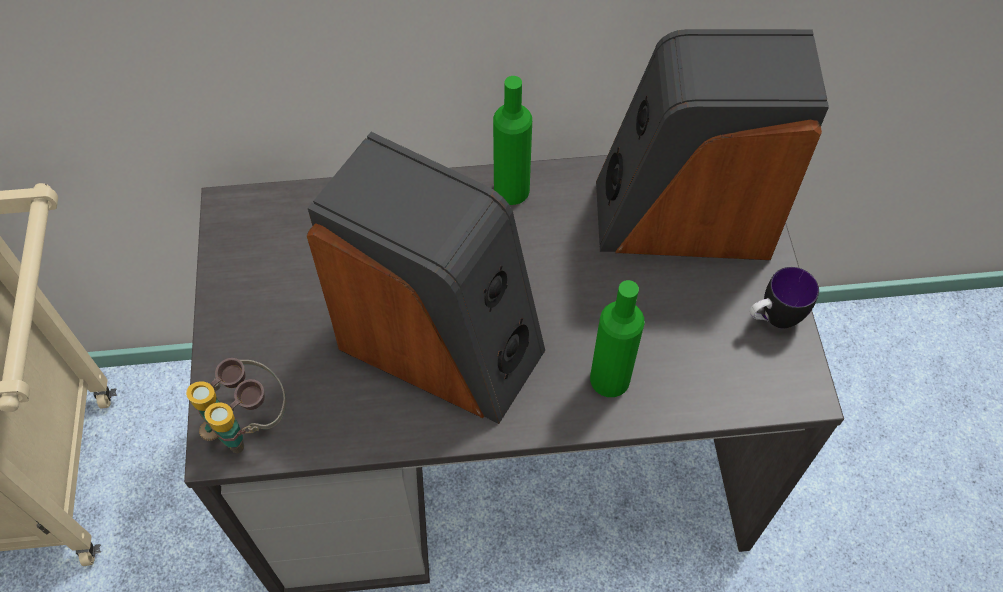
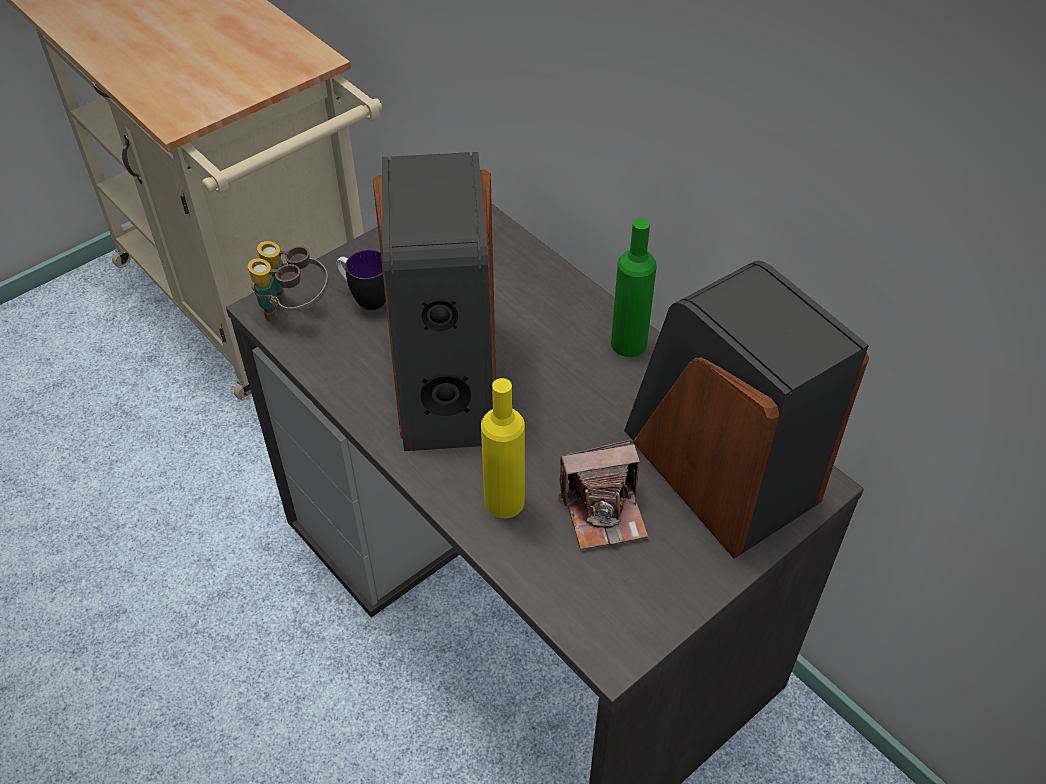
camera: 55 degrees right, 10 degrees down
green bottle [590,280,645,397] -> yellow bottle [481,378,525,518]
mug [750,267,819,329] -> mug moved to [336,250,386,310]
none -> camera [558,439,648,550]

